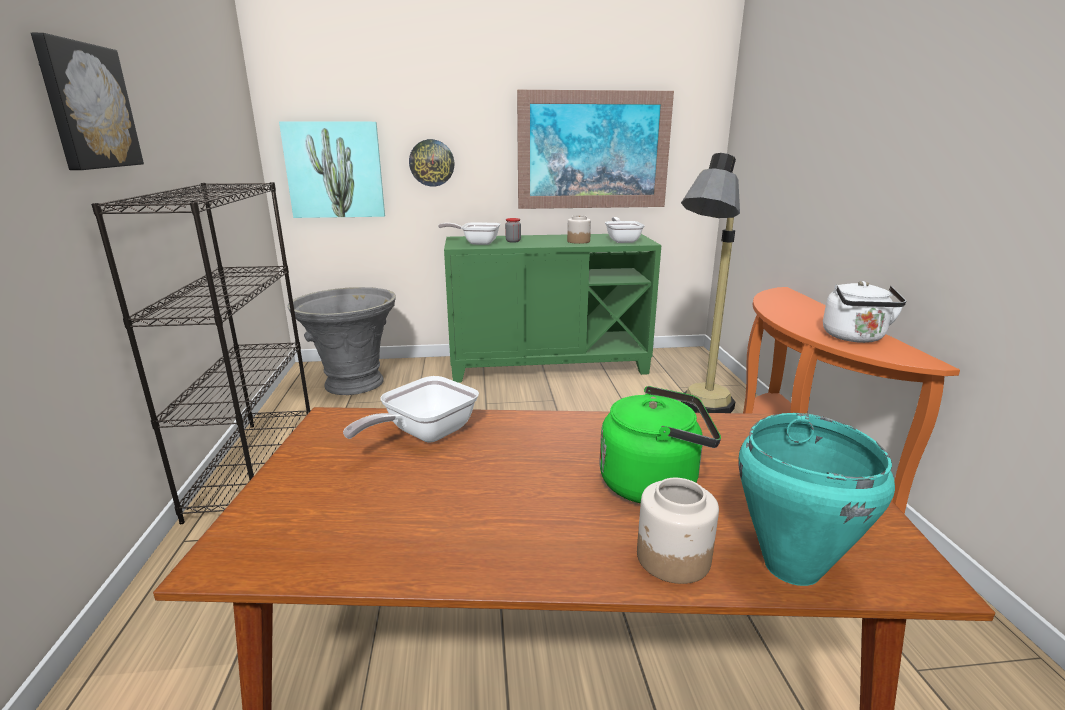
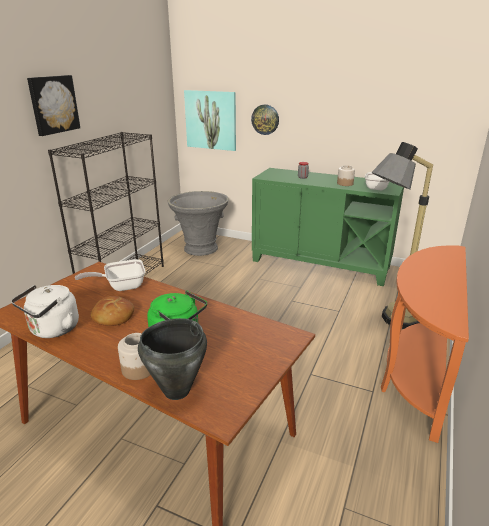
camera: 30 degrees right, 5 degrees up
frying pan [438,222,500,245] -> none
picture [517,90,674,209] -> none
turquoise cooking pot [738,413,895,586] -> black cooking pot [138,318,207,400]
white kettle [823,281,906,343] -> white kettle moved to [11,285,79,338]
none -> bread [91,296,134,326]

